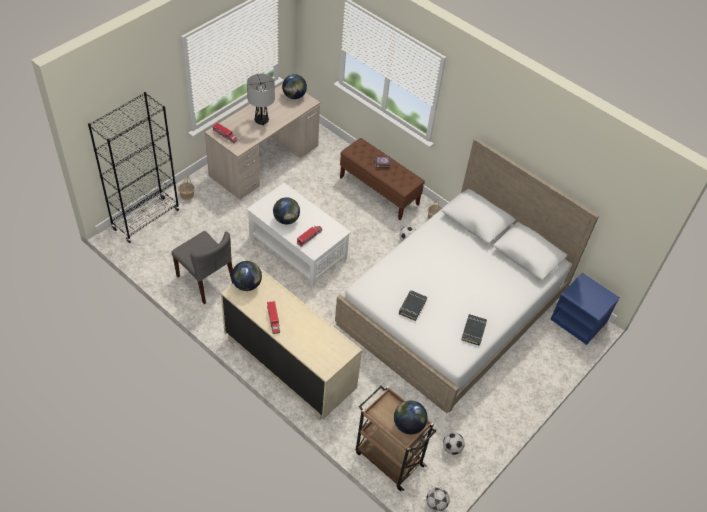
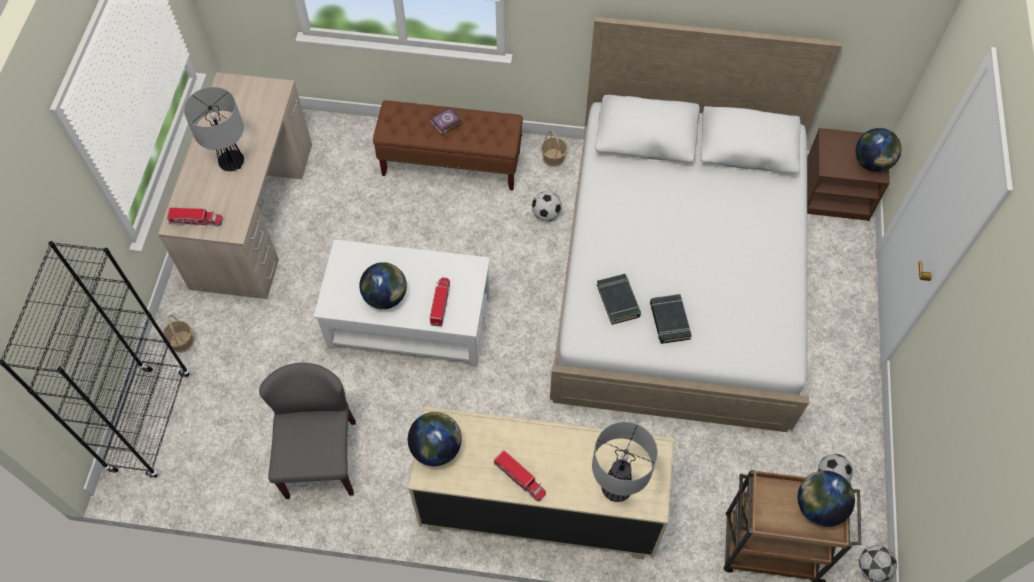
camera: 30 degrees left, 10 degrees up
grey chair [171,231,233,304] -> grey chair turned 105 degrees counterclockwise [259,363,356,499]
globe [282,74,307,99] -> globe moved to [856,128,901,172]
black book [461,314,487,345] -> black book moved to [597,274,641,325]
blue nightstand [550,273,620,345] -> brown nightstand [807,128,890,221]
none -> table lamp [592,422,658,502]

